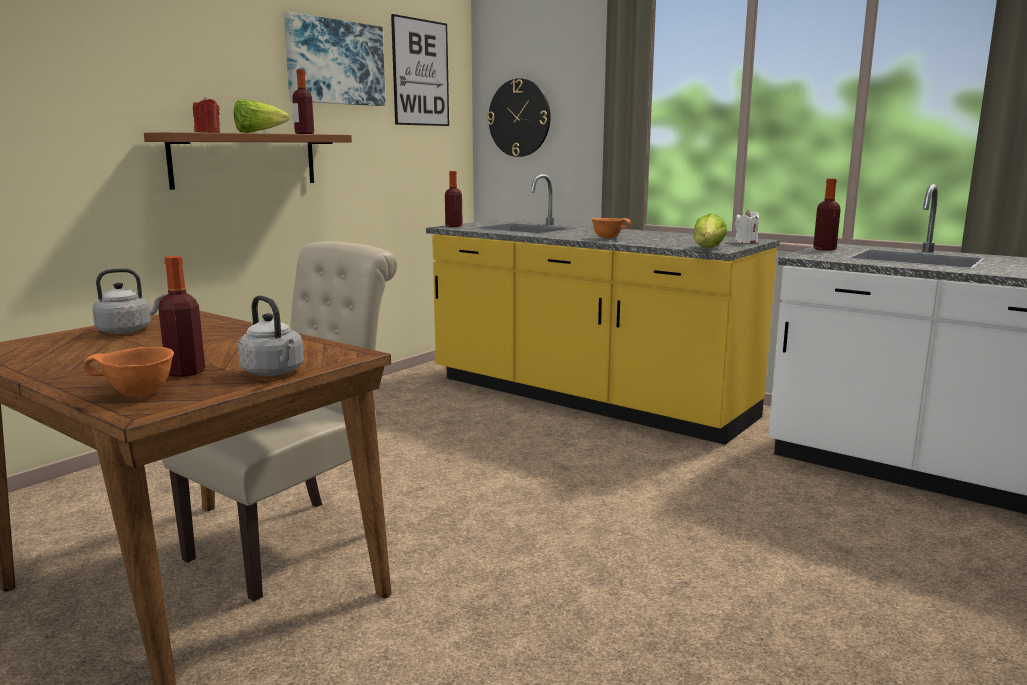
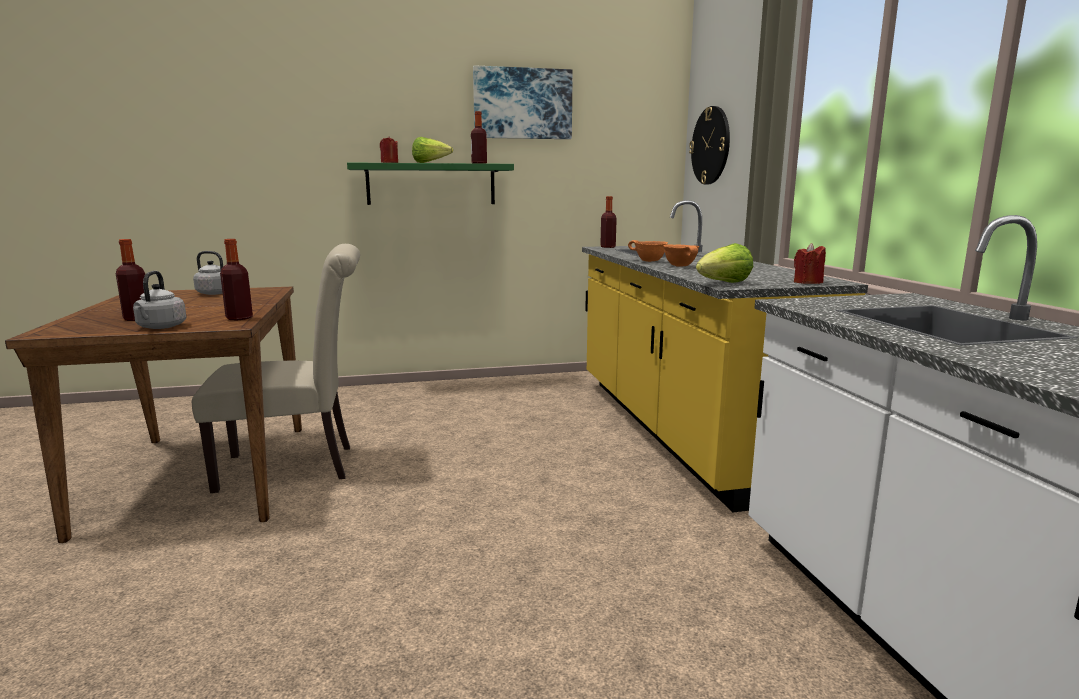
camera: 40 degrees right, 0 degrees up
orange bowl [83,347,174,396] -> orange bowl moved to [628,240,668,262]
brown shelf [144,132,352,190] -> green shelf [347,162,514,205]
picture [391,14,449,126] -> none
white candle [735,210,759,243] -> red candle [794,243,826,284]
bottle [813,178,841,251] -> bottle moved to [220,239,253,320]

